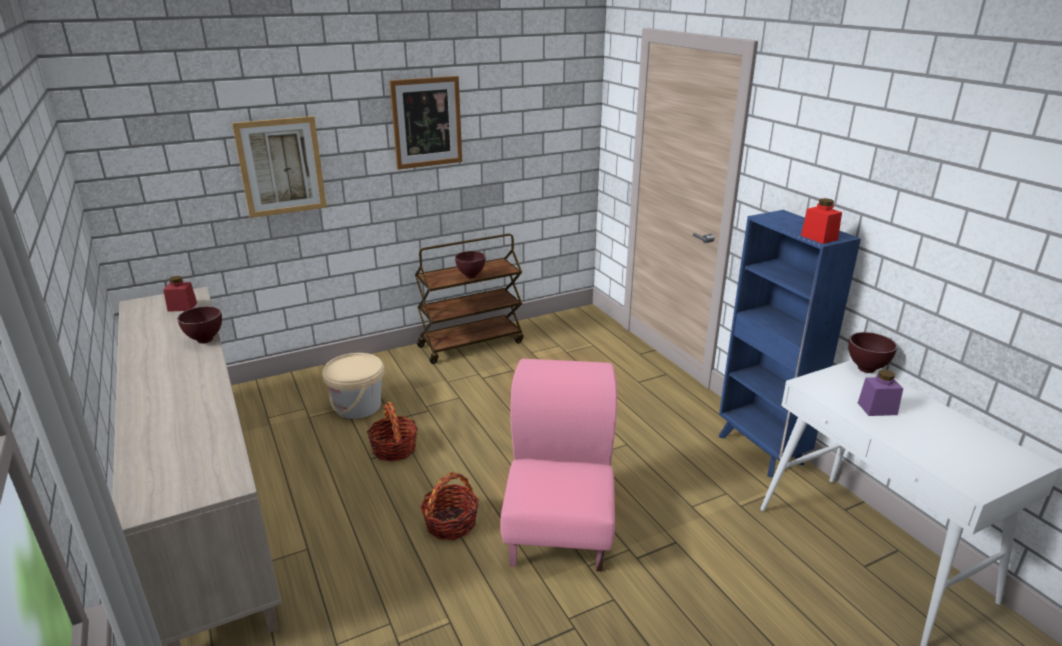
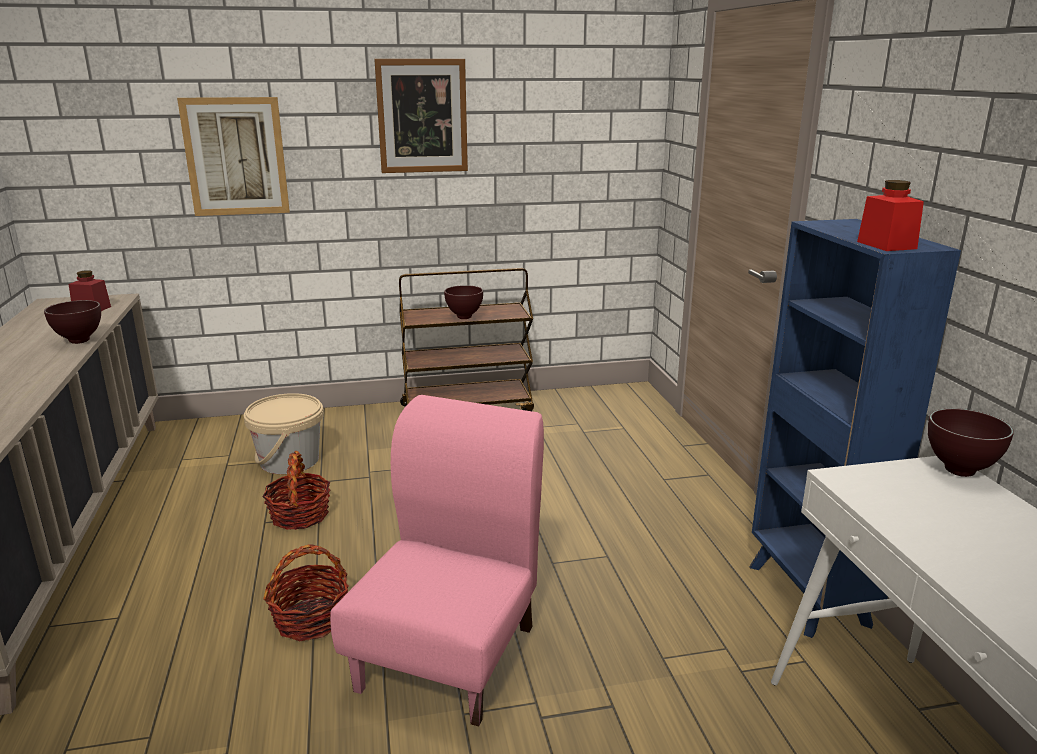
camera: 15 degrees right, 5 degrees down
purple jar [858,369,903,416] -> none

